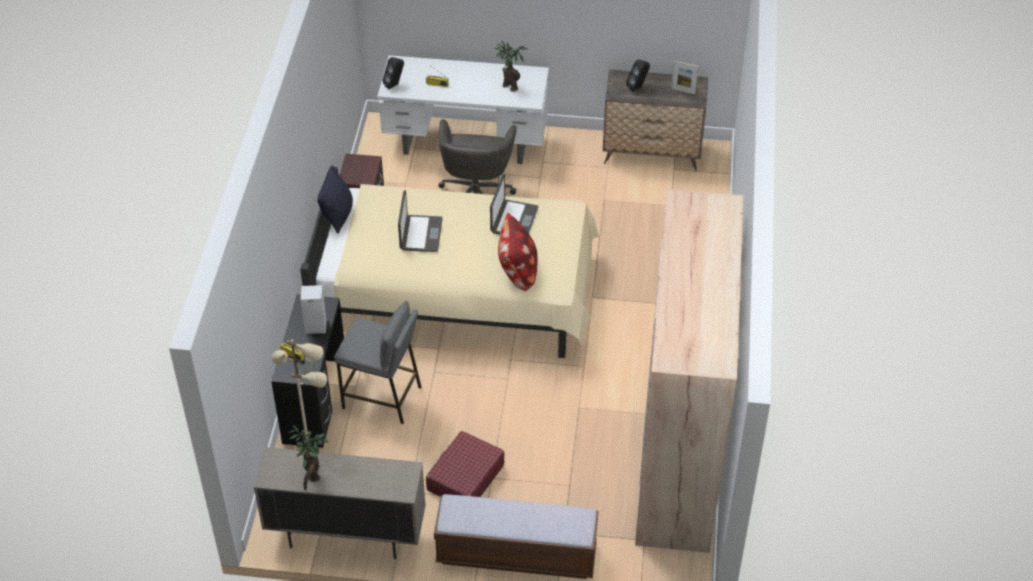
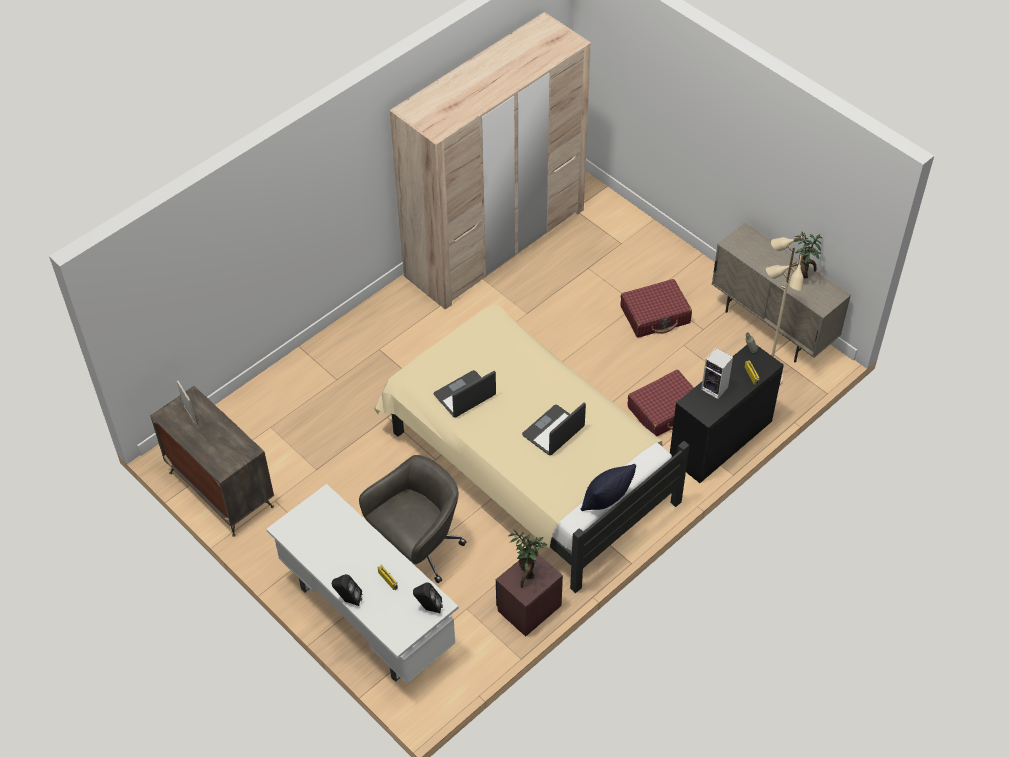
camera: 140 degrees left, 5 degrees up
grey stool [334,301,421,424] -> red suitcase [628,370,694,436]
bench [434,494,599,579] -> none
potted plant [494,40,527,92] -> potted plant moved to [508,529,547,588]
pillow [498,213,538,292] -> none
black speaker [626,59,650,92] -> black speaker moved to [332,574,362,606]

